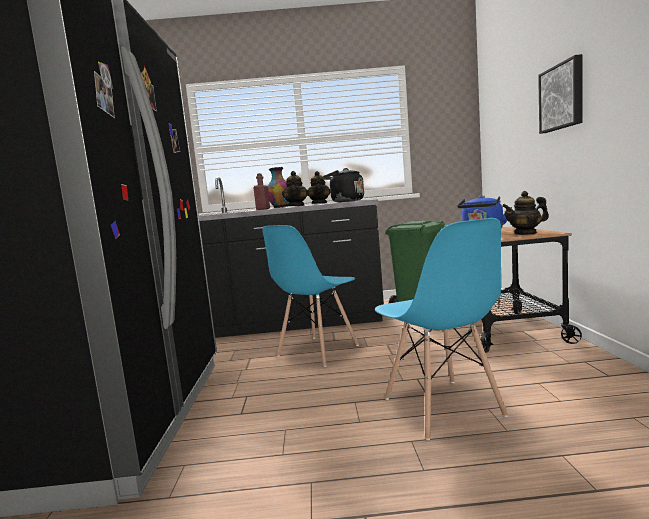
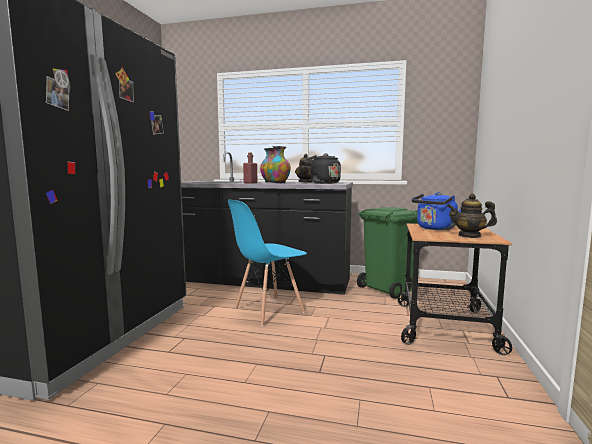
camera: 15 degrees right, 0 degrees up
teapot [282,171,308,206] -> vase [267,146,291,184]
blue chair [375,218,508,440] -> none
picture [538,54,583,134] -> none

